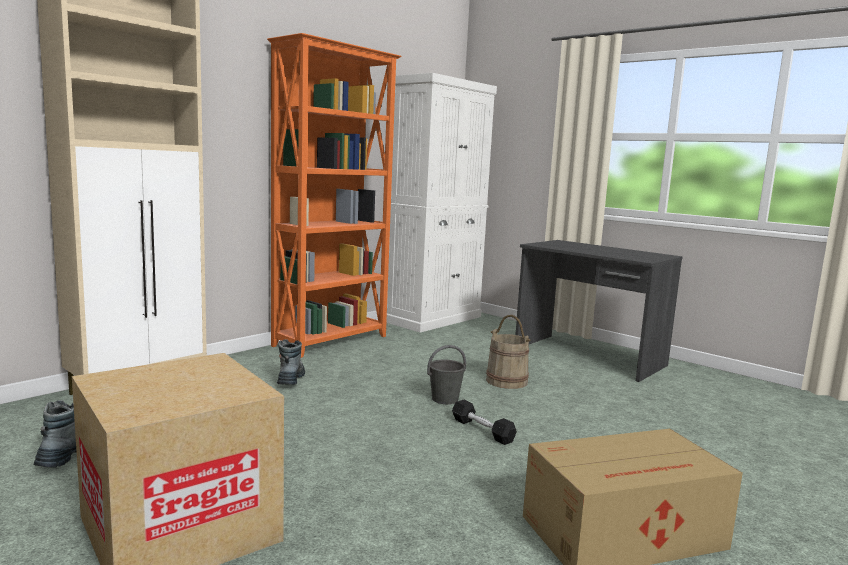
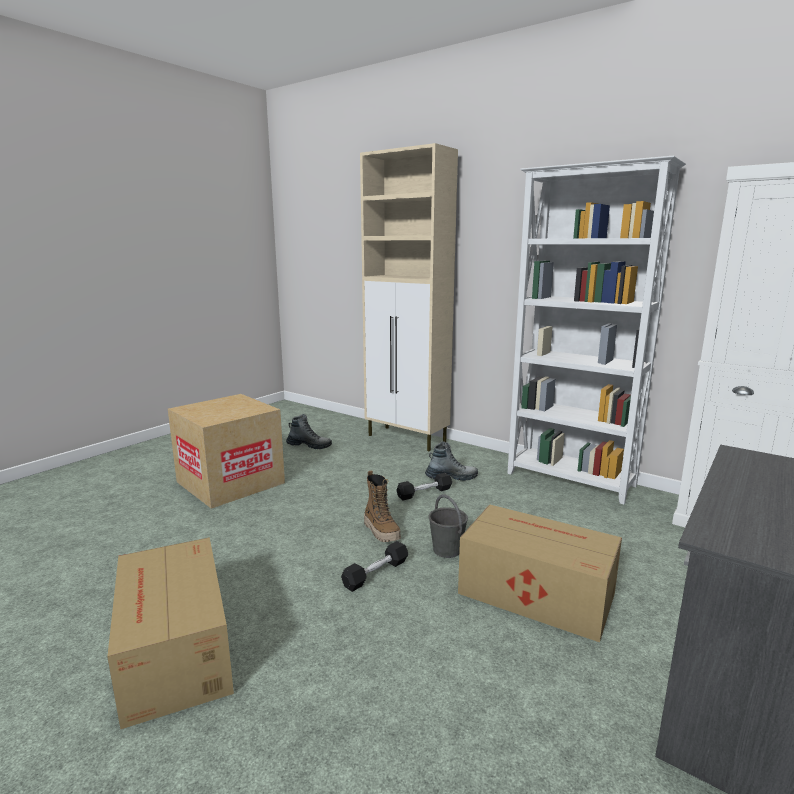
camera: 85 degrees right, 5 degrees up
orange bookcase [267,33,402,358] -> white bookcase [507,156,686,505]
beige bucket [486,315,531,389] -> cardboard box [458,504,622,642]
none -> boot [364,470,401,542]
none -> black dumbbell [397,473,452,500]

